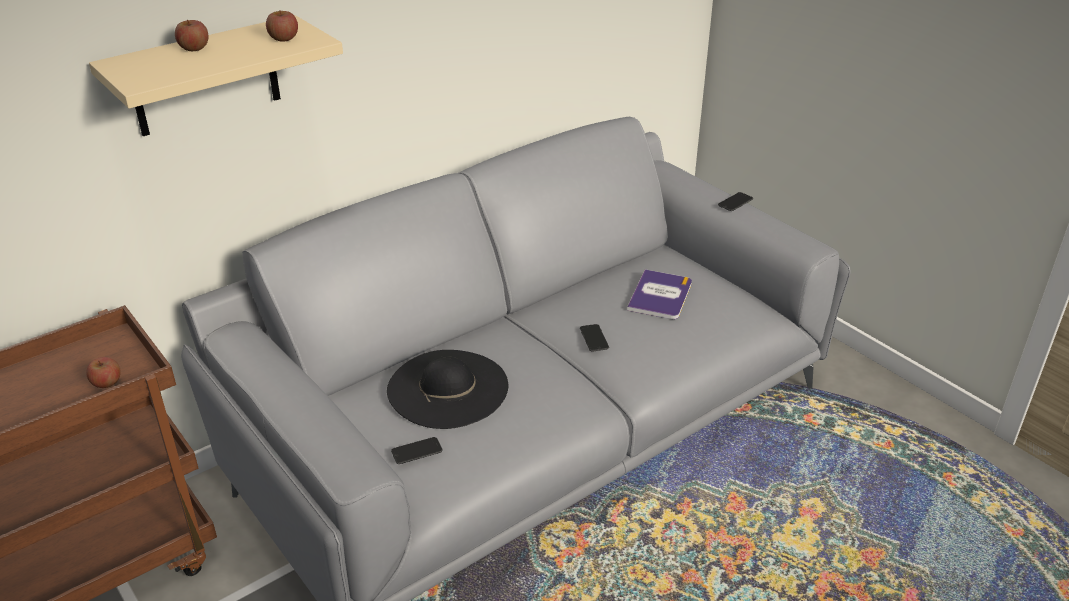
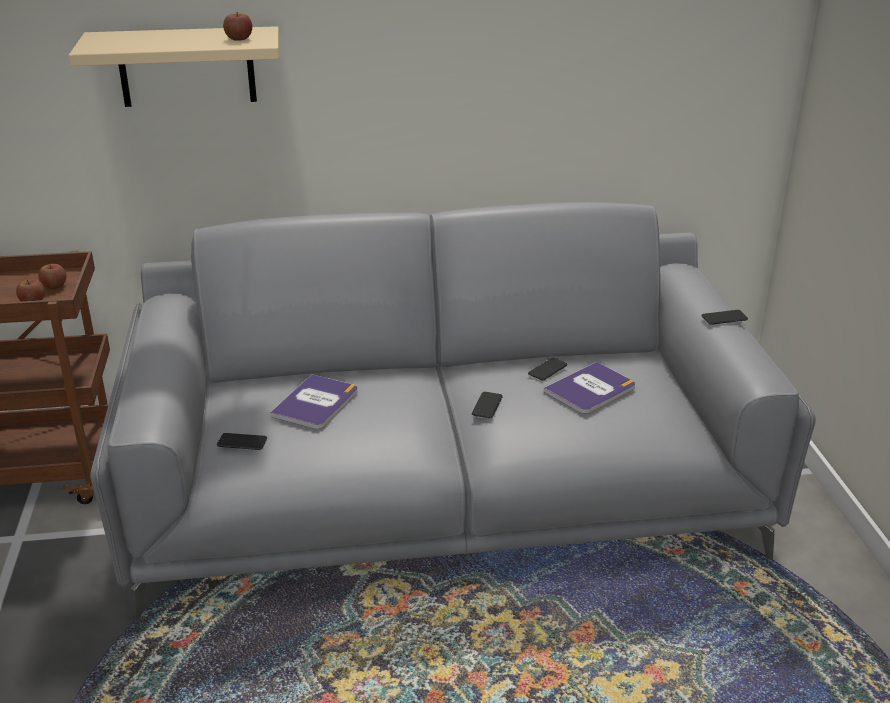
camera: 30 degrees right, 5 degrees down
apple [175,20,209,51] -> apple moved to [38,264,66,289]
black hat [387,350,508,429] -> book [270,374,358,429]
none -> phone [528,358,567,380]

